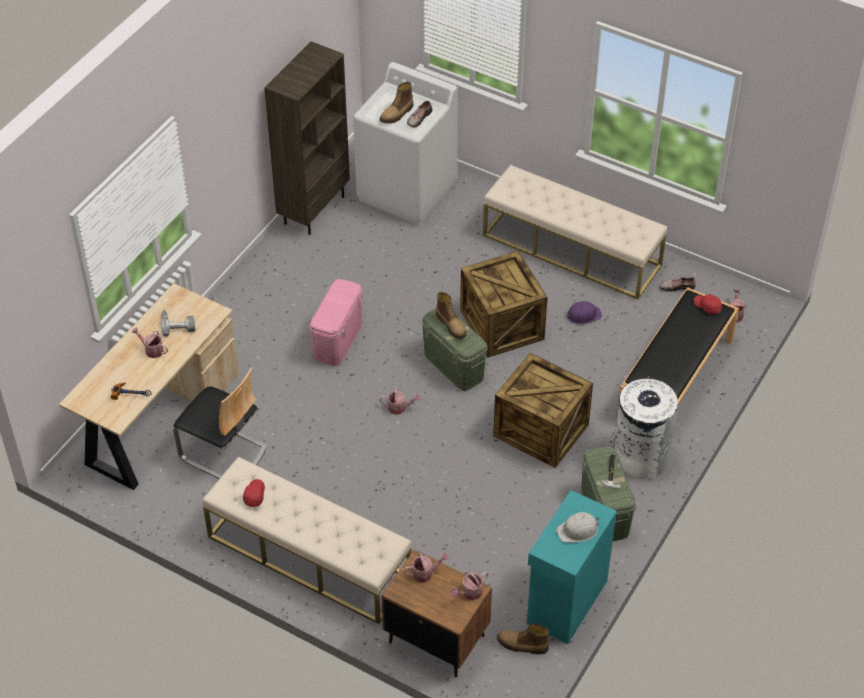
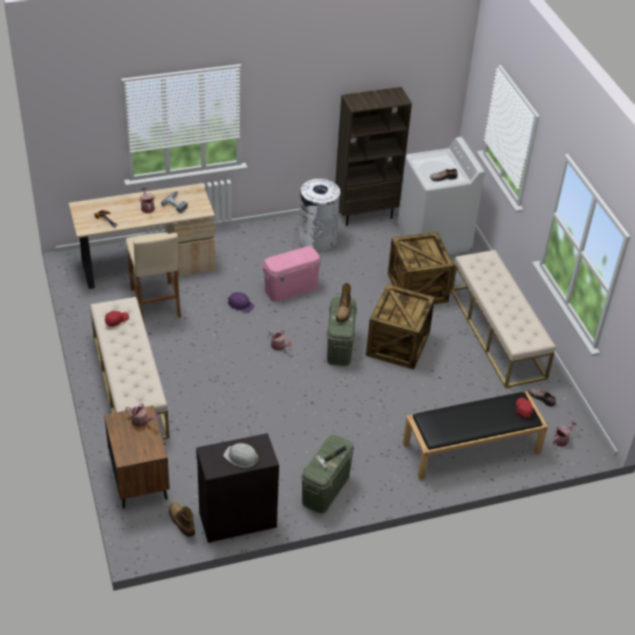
camera: 40 degrees right, 5 degrees down
chair [173,367,267,479] -> beige stool [126,232,181,322]
boot [380,82,413,123] -> none
watering can [450,571,488,600] -> none
crate [493,353,593,468] -> crate moved to [388,232,454,304]
turquoise cabinet [527,490,617,644] -> black cabinet [196,433,279,543]
purple hard hat [566,301,602,324] -> purple hard hat moved to [227,292,254,312]
white trash can [614,379,678,479] -> white trash can moved to [299,179,341,252]

